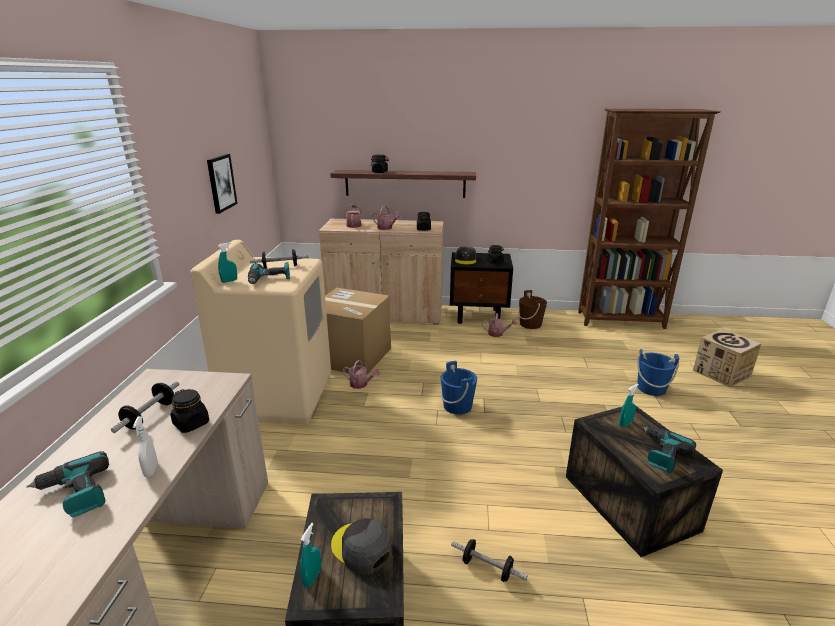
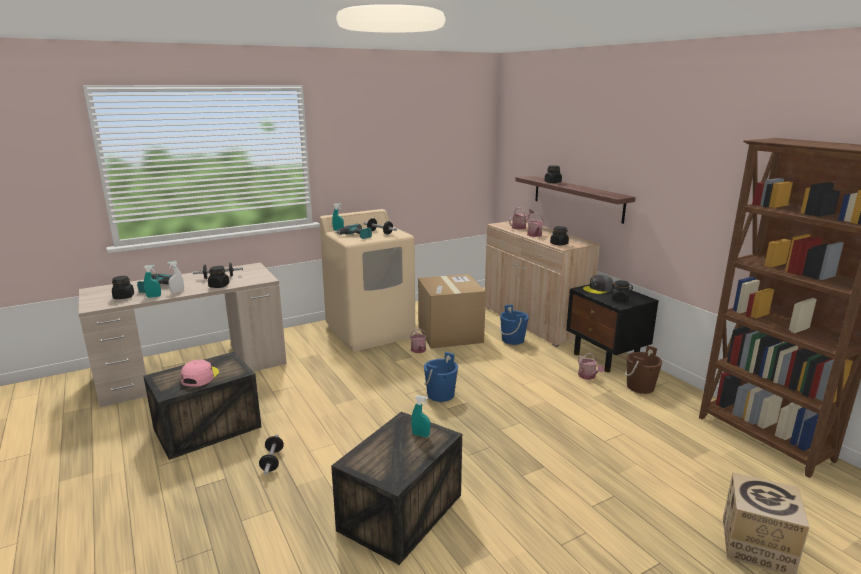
camera: 55 degrees right, 5 degrees down
picture [207,154,237,214] -> none
turquoise spray bottle [300,523,321,588] -> turquoise spray bottle moved to [144,265,161,298]
grey cap [331,518,392,574] -> pink cap [180,360,219,387]
blue bucket [637,349,679,396] -> blue bucket moved to [500,304,529,345]
power drill [642,425,696,473] -> none
none -> black jar [112,276,134,299]

